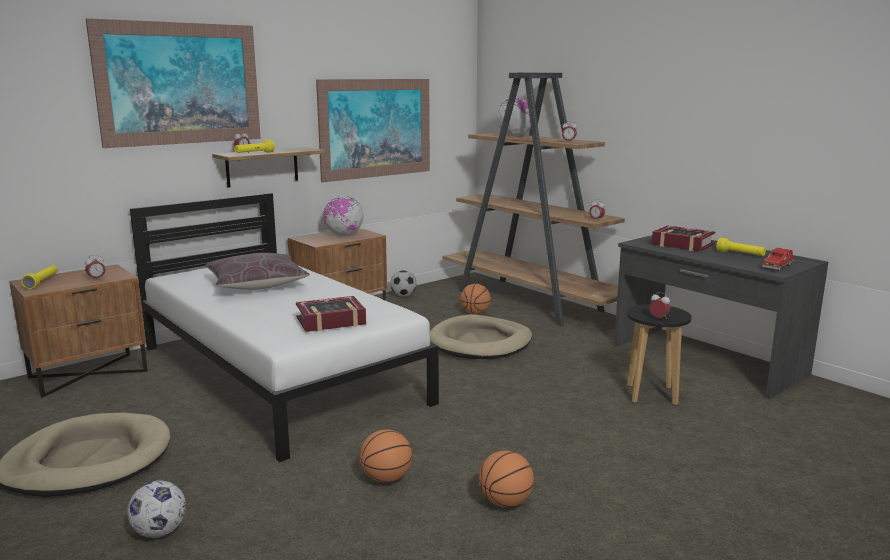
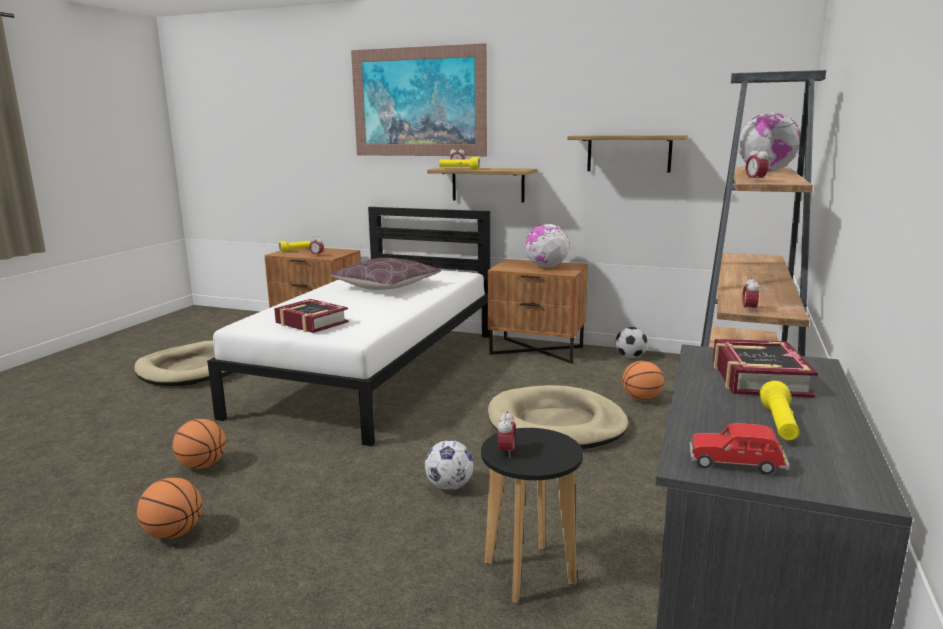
camera: 60 degrees right, 0 degrees up
football [127,480,186,538] -> football moved to [425,440,474,491]
picture [316,79,430,182] -> shelf [567,135,687,172]

